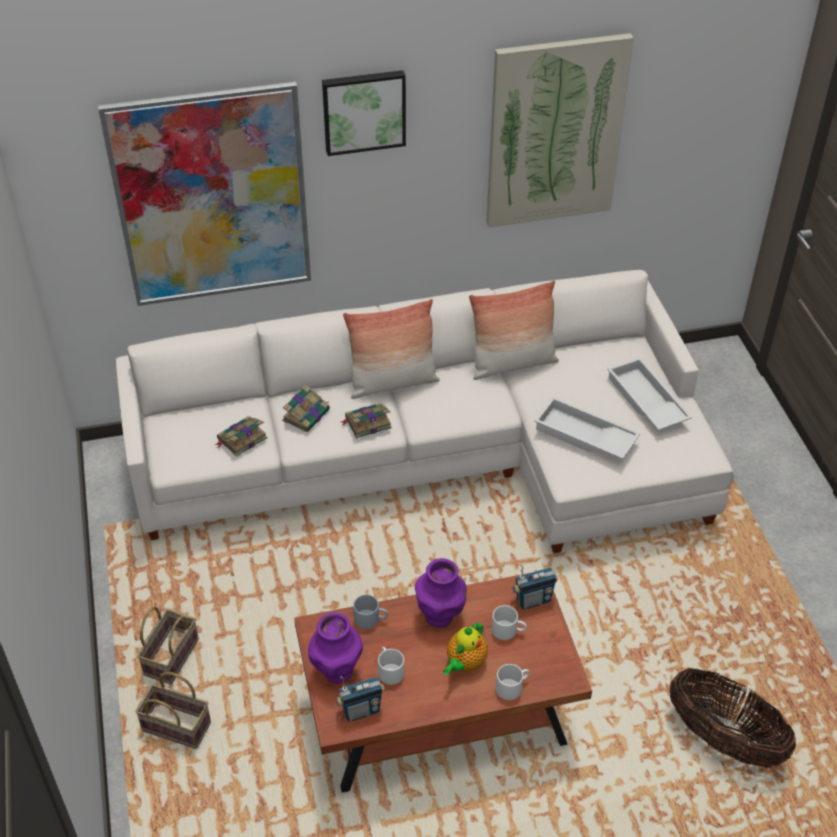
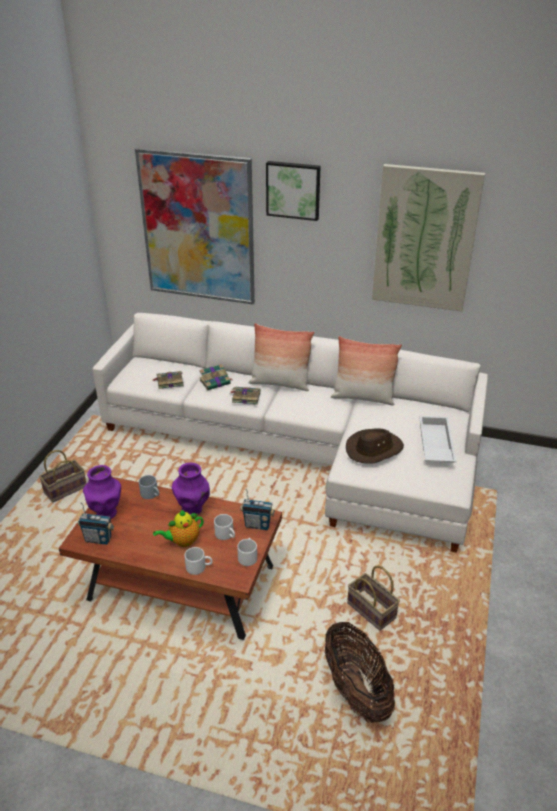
camera: 30 degrees right, 10 degrees down
basket [135,672,211,749] -> basket moved to [347,565,400,631]
white mug [378,647,404,685] -> white mug moved to [237,538,257,566]
white tray [534,397,641,459] -> brown hat [346,428,404,464]

